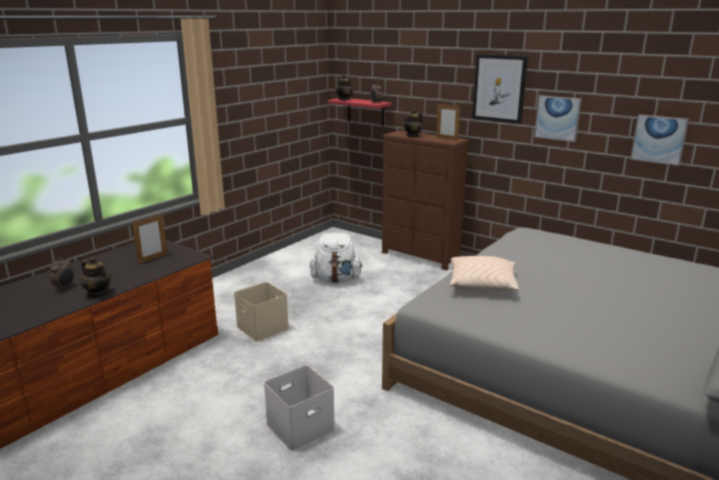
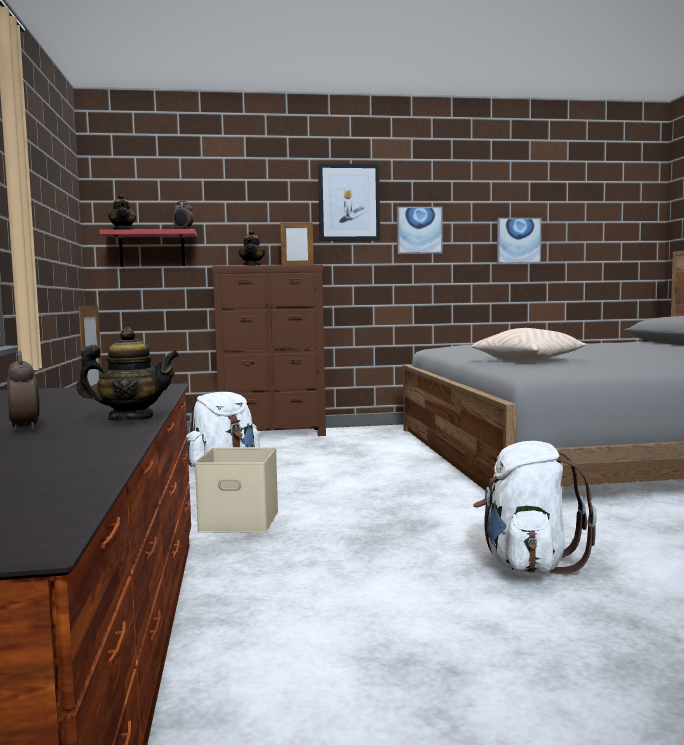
camera: 45 degrees left, 15 degrees down
white storage box [264,365,335,452] -> white backpack [473,441,597,574]

